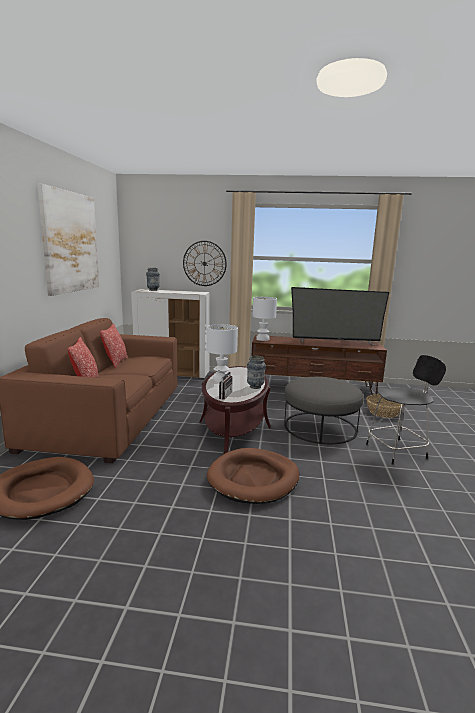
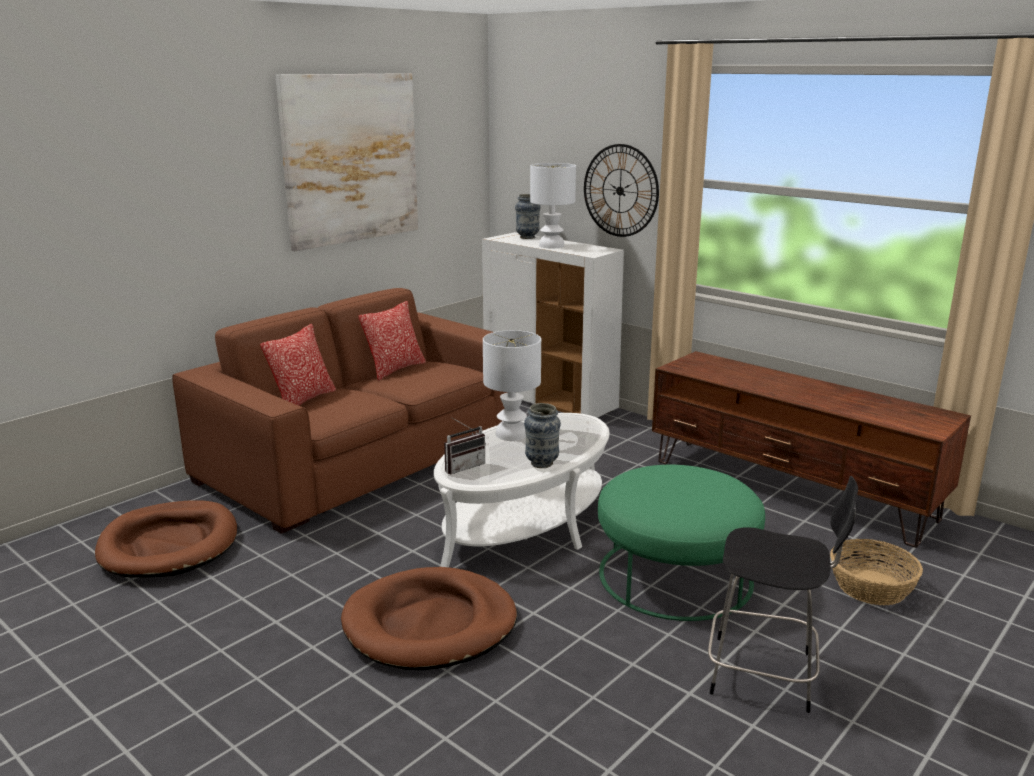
camera: 35 degrees right, 5 degrees up
brown coffee table [199,366,271,454] -> white coffee table [434,413,609,568]
white table lamp [252,297,277,341] -> white table lamp moved to [530,163,576,248]
grey ottoman [284,377,364,444] -> green ottoman [598,465,765,621]
television [291,287,389,346] -> none

